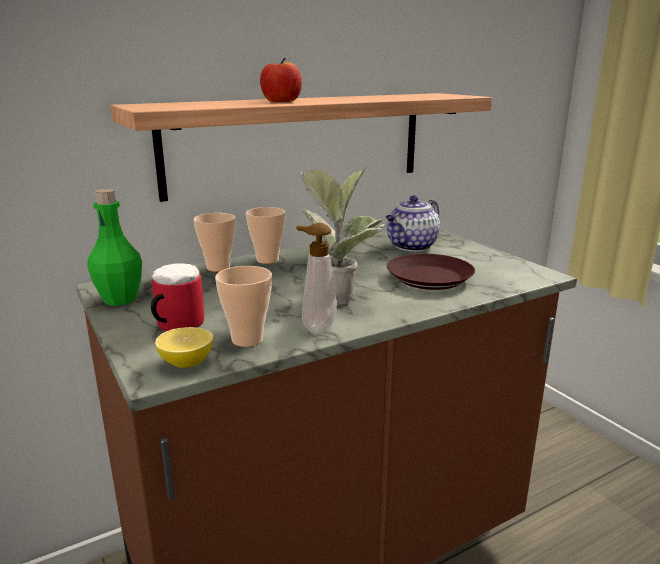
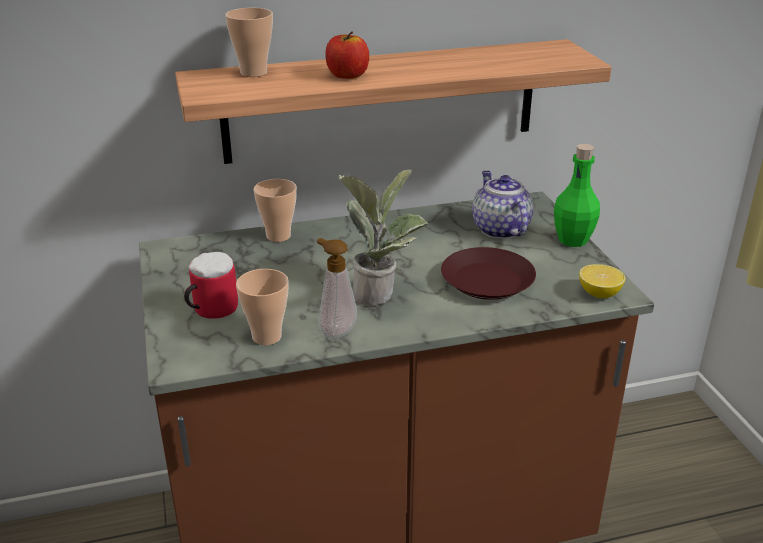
camera: 15 degrees right, 10 degrees up
green bottle [87,189,142,306] -> green bottle moved to [554,144,600,247]
lemon [155,327,213,368] -> lemon moved to [579,264,625,298]
cup [246,207,286,264] -> cup moved to [225,8,273,77]
teapot [386,196,440,251] -> teapot turned 105 degrees clockwise [472,171,534,239]

